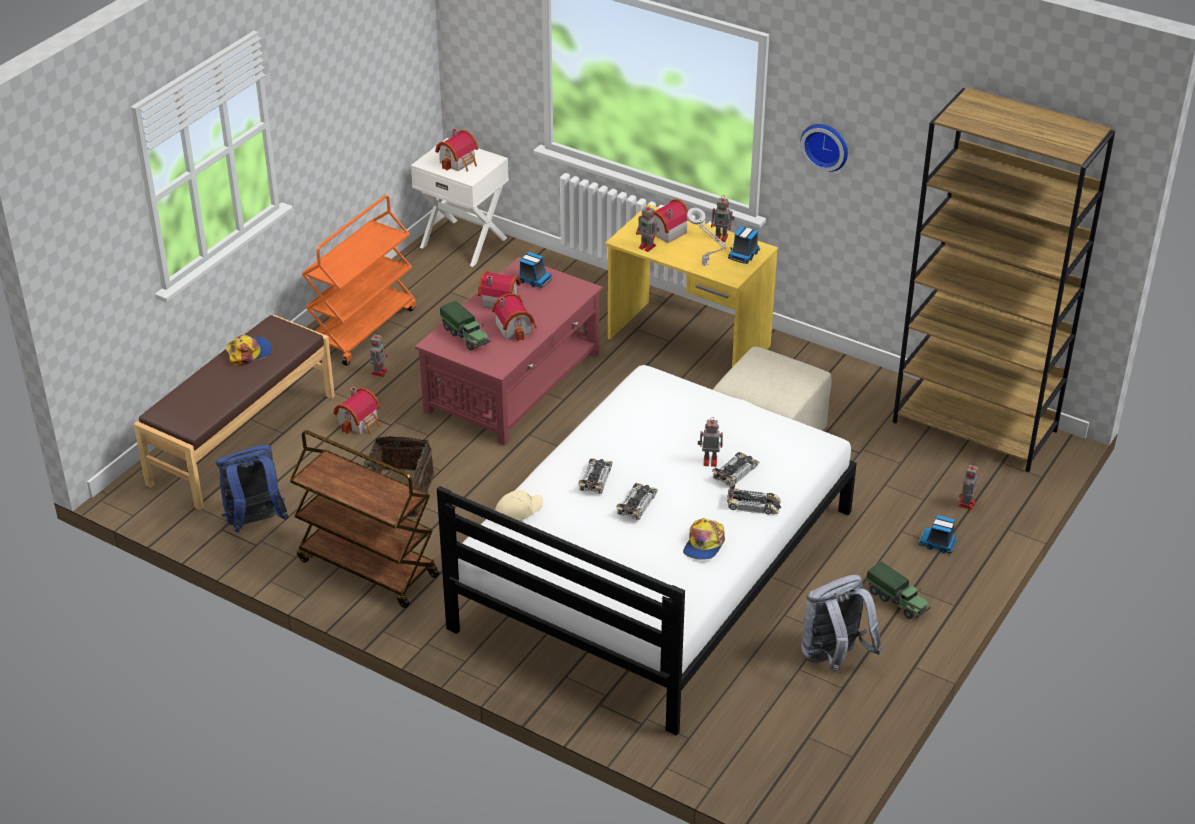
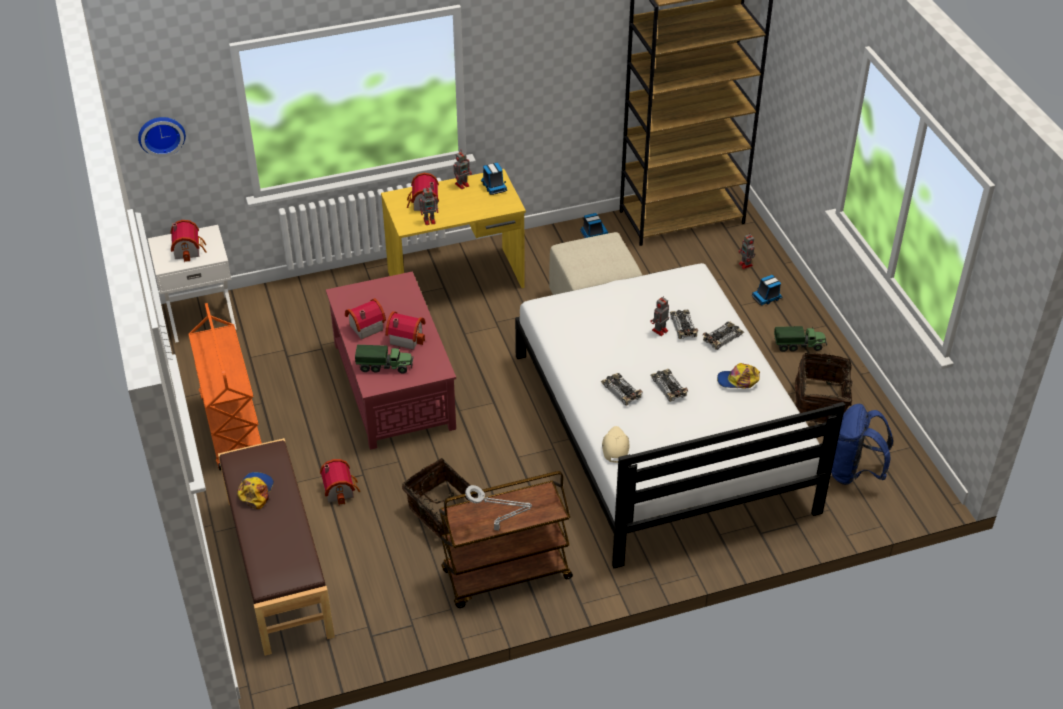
camera: 50 degrees left, 5 degrees up
blue backpack [216,445,289,532] -> blue backpack moved to [831,404,893,485]
toy robot [370,332,388,377] -> none
toy truck [518,252,552,288] -> toy truck moved to [580,213,608,238]
cap [683,518,725,560] -> cap turned 120 degrees clockwise [717,363,760,389]
grey table lamp [687,208,727,266] -> grey table lamp moved to [465,485,532,531]
wall clock [800,124,848,172] -> wall clock moved to [138,117,186,157]
grey backpack [801,575,882,672] -> basket [795,353,864,423]

